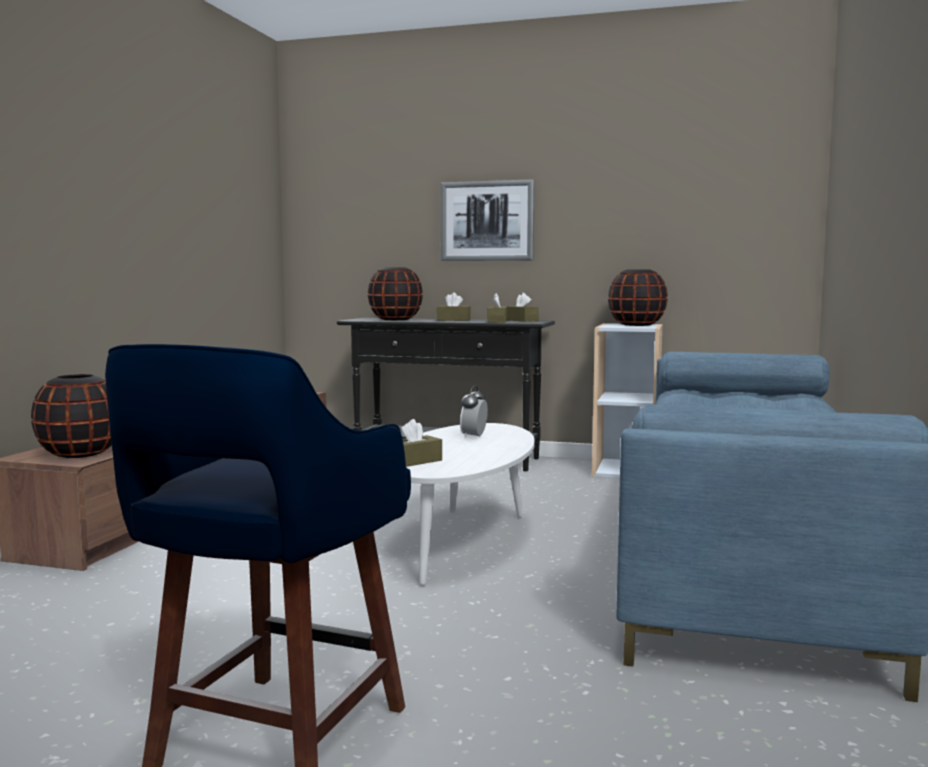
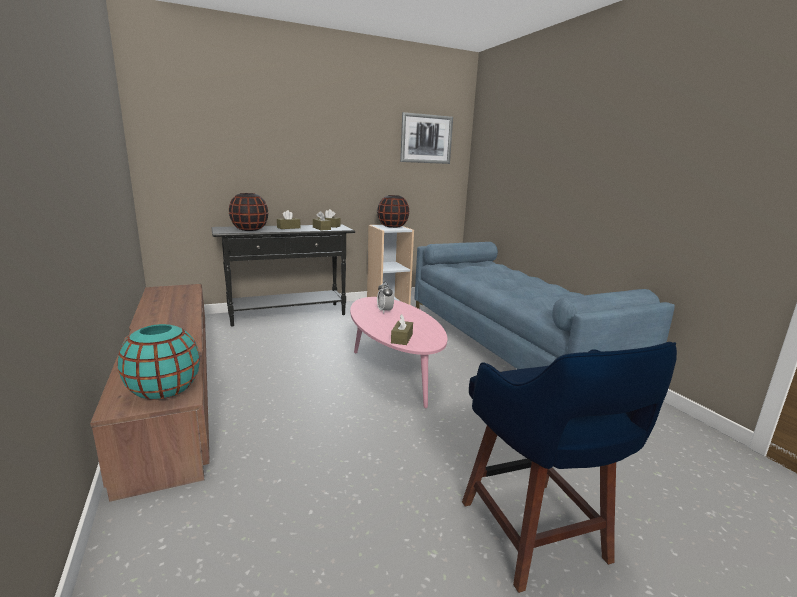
camera: 40 degrees left, 10 degrees up
black vase [31,374,112,458] -> turquoise vase [118,324,200,400]
white coffee table [407,423,535,586] -> pink coffee table [350,297,447,408]
picture [440,179,534,261] -> picture moved to [400,112,453,164]

